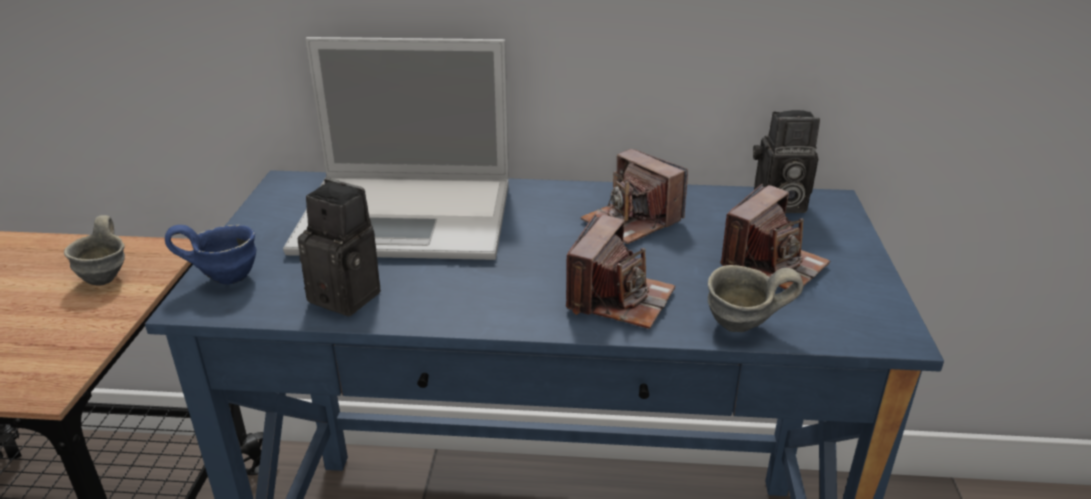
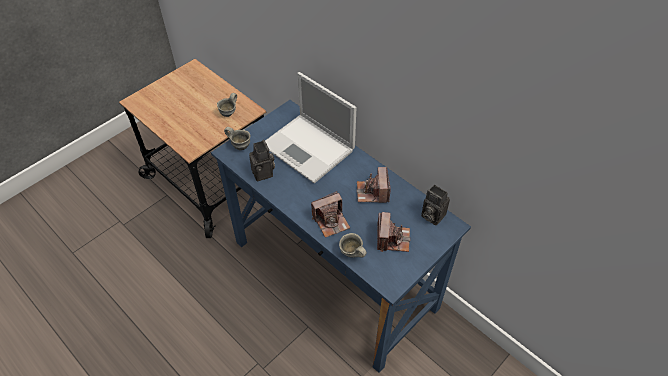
camera: 40 degrees right, 20 degrees up
blue mug [165,225,257,284] -> grey mug [224,127,250,150]
camera [720,184,830,290] -> camera turned 75 degrees counterclockwise [377,212,410,252]

